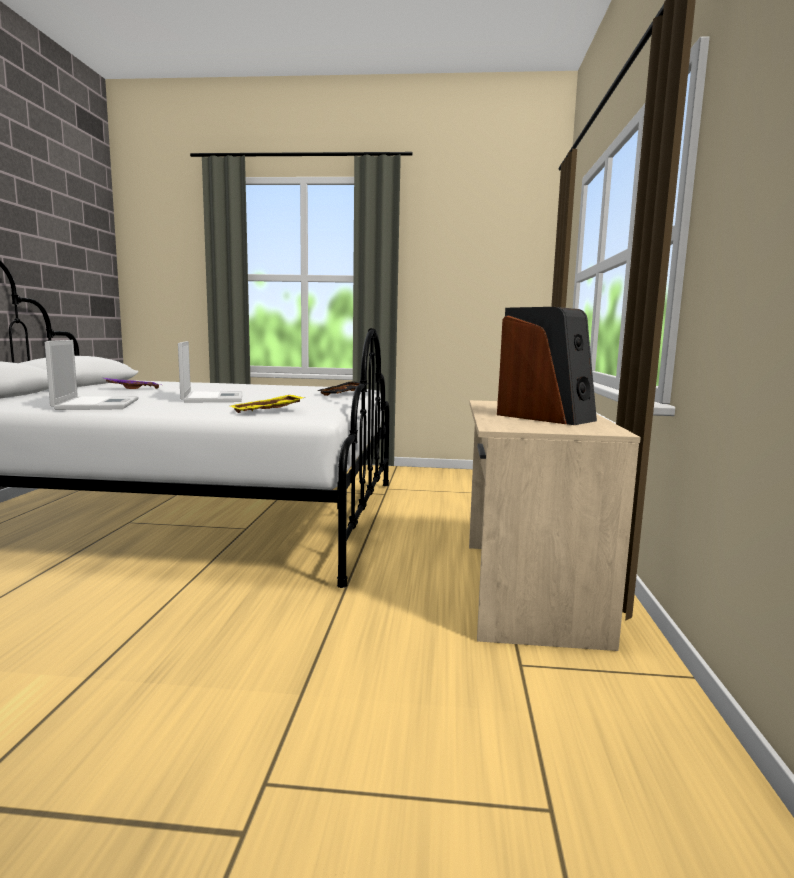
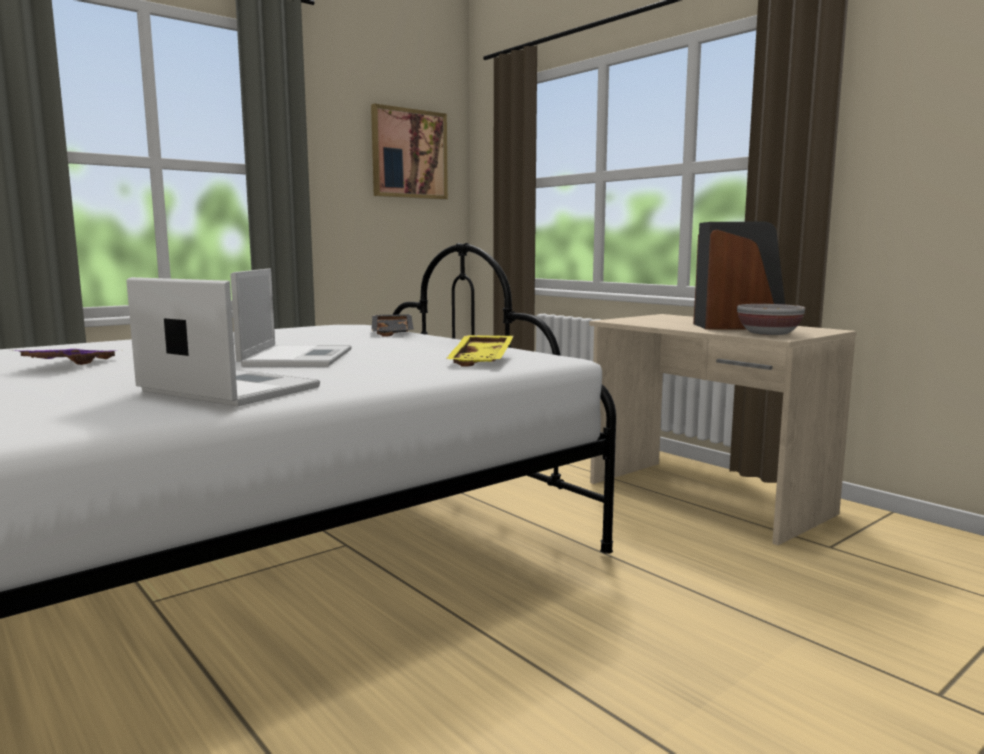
camera: 45 degrees left, 0 degrees up
laptop [178,341,242,403] -> laptop turned 60 degrees clockwise [230,268,352,367]
none -> picture [371,104,448,200]
none -> bowl [737,304,805,335]

